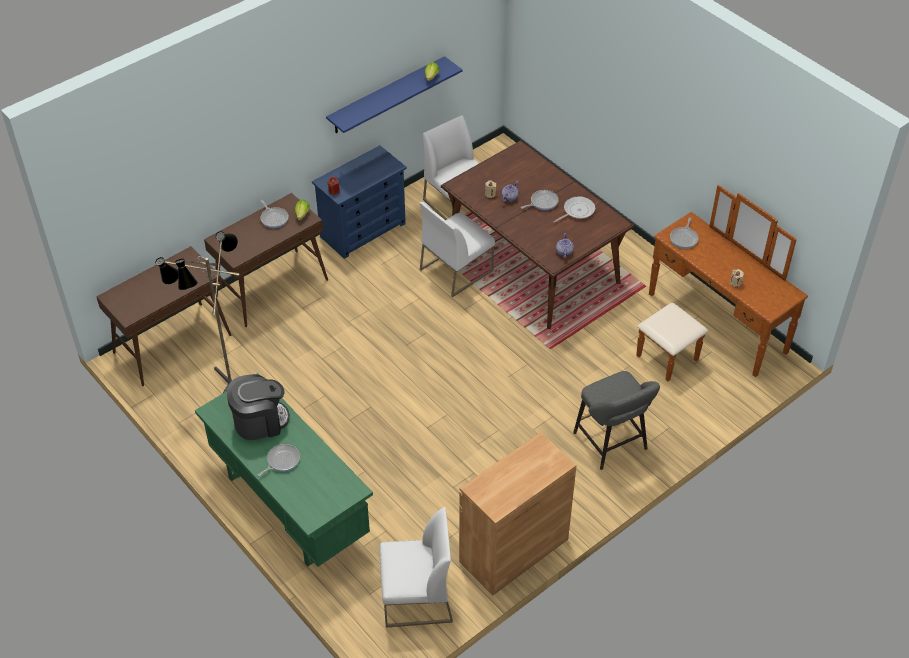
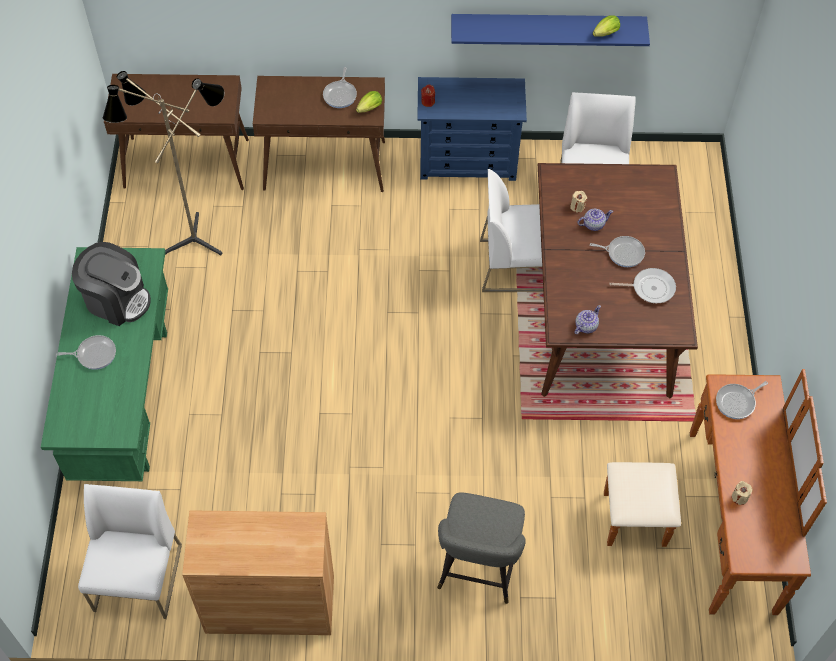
camera: 40 degrees right, 10 degrees up
white chair [379,507,453,628] -> white chair turned 120 degrees counterclockwise [78,484,182,619]

